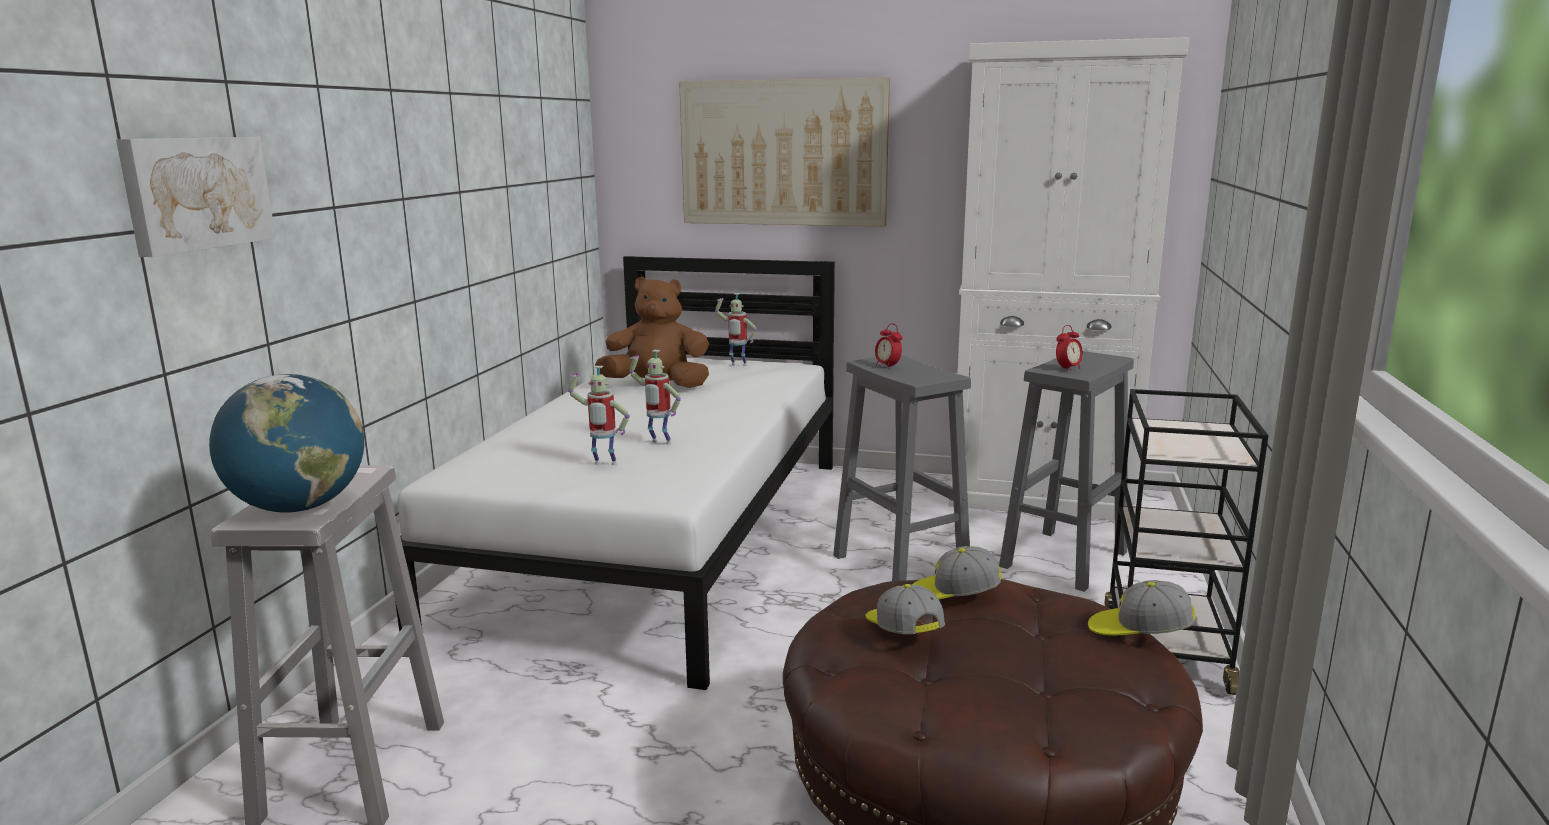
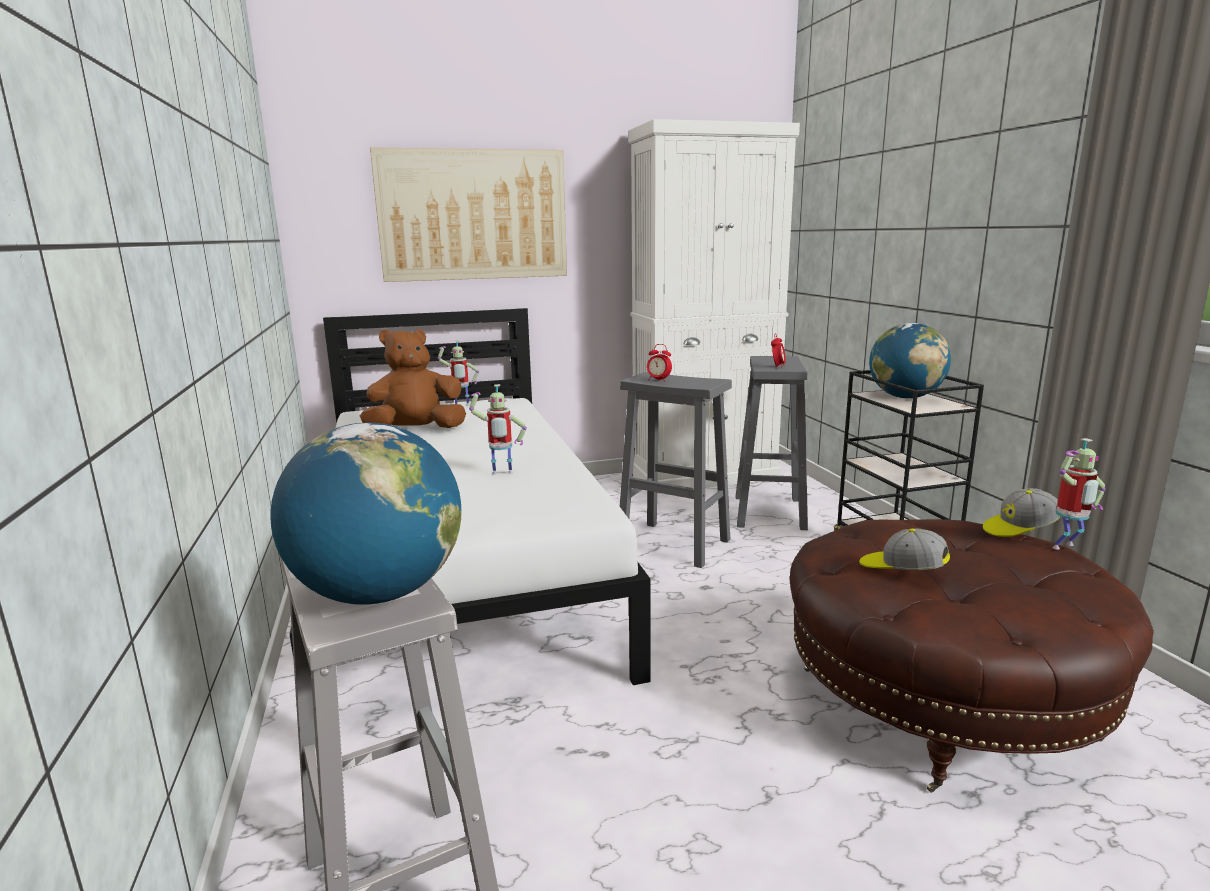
camera: 30 degrees left, 0 degrees up
picture [116,137,276,257] -> none
toy robot [568,366,630,465] -> toy robot moved to [1053,438,1105,549]
cap [912,546,1001,599] -> none
none -> globe [869,323,951,399]

